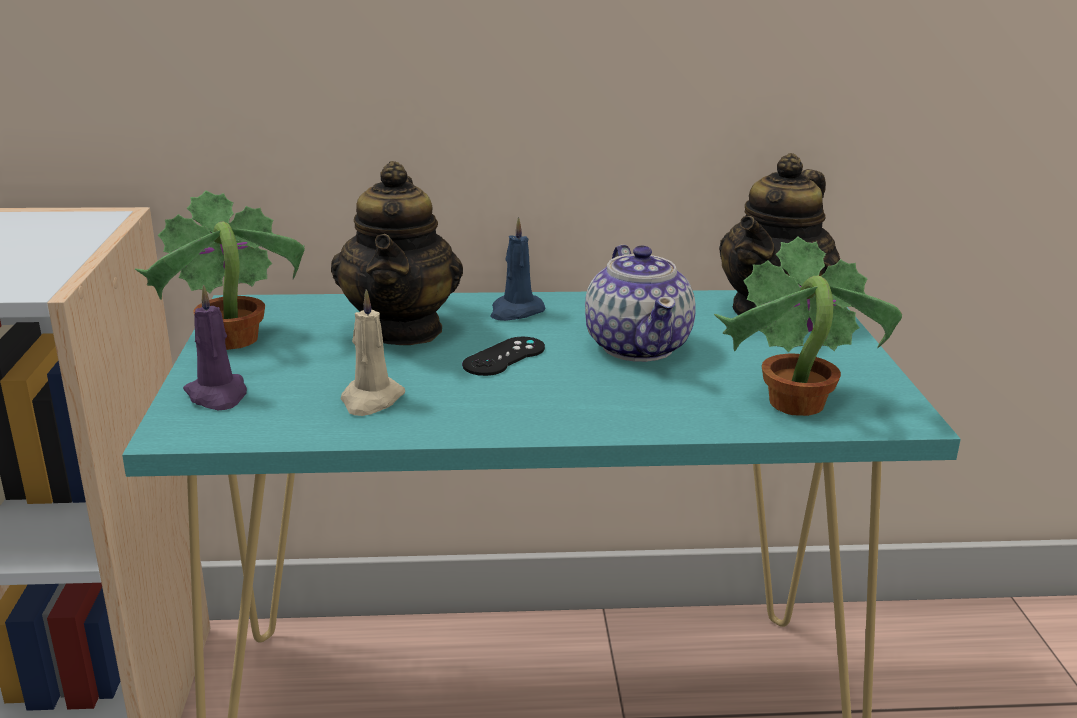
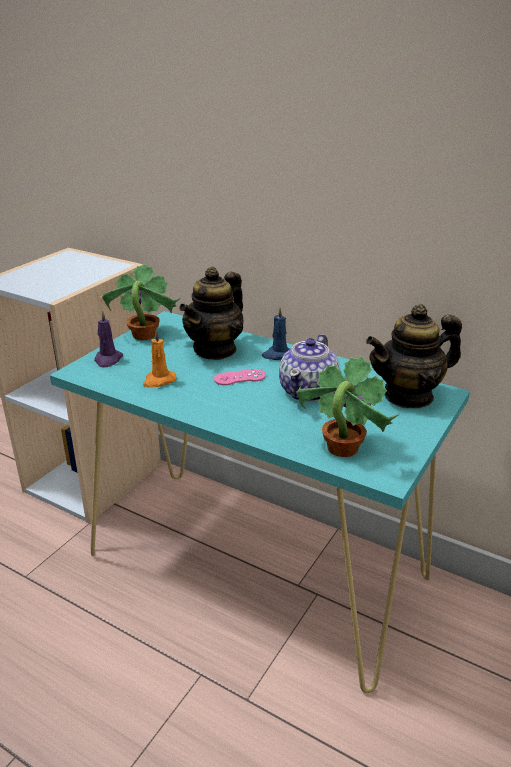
camera: 35 degrees right, 5 degrees up
beige candle [341,289,405,416] -> orange candle [143,330,176,388]
black game controller [462,337,545,376] -> pink game controller [214,369,266,385]

